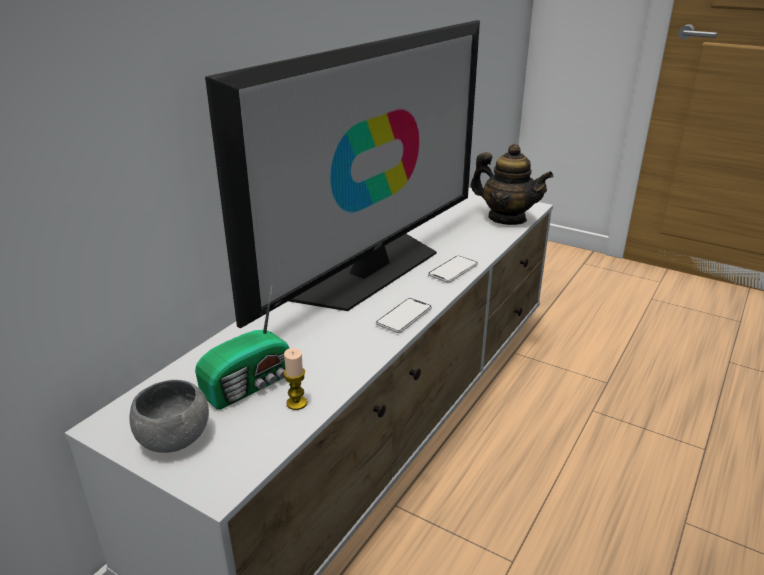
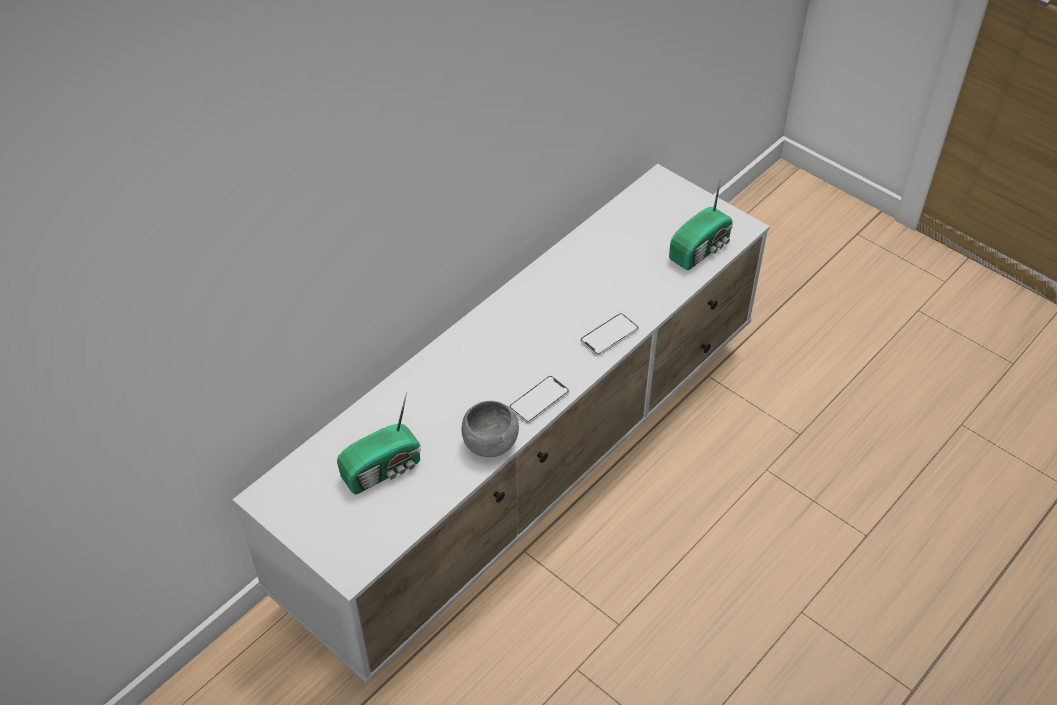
camera: 10 degrees right, 20 degrees up
grey bowl [130,380,209,453] -> grey bowl moved to [462,401,519,457]
television [205,20,480,329] -> none
candle [284,348,307,410] -> none
teapot [471,144,554,225] -> radio [669,176,733,270]

